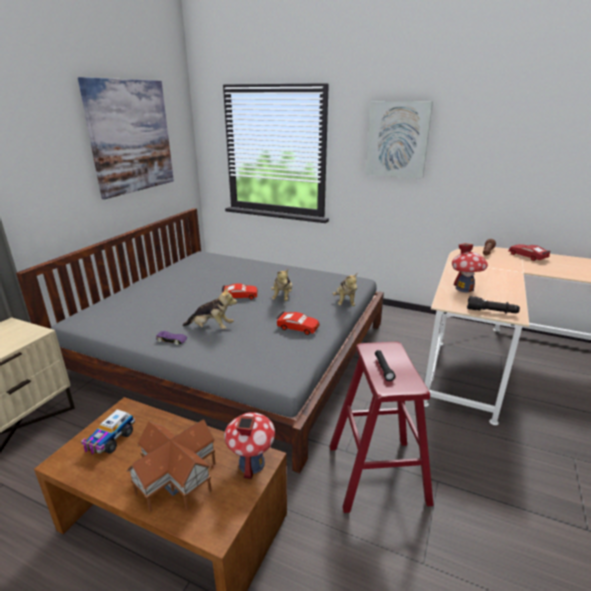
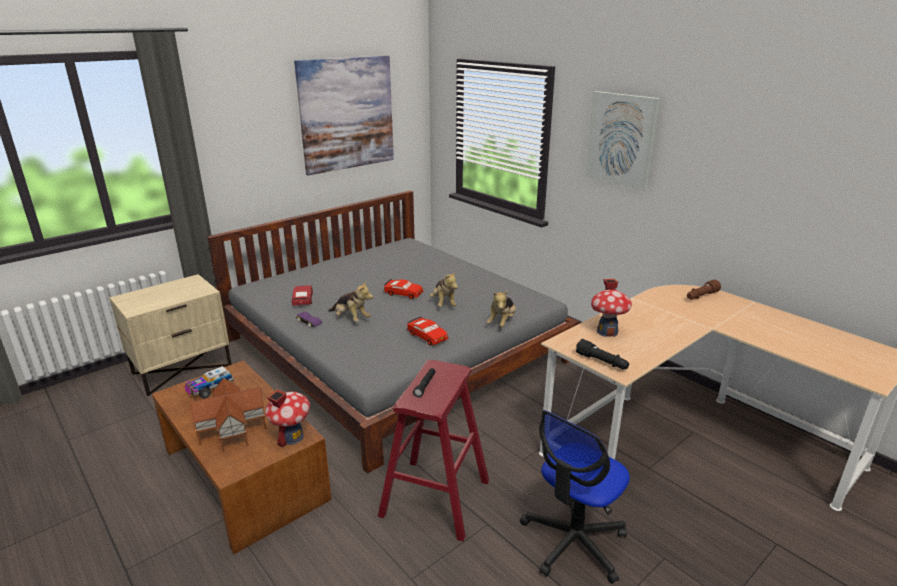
camera: 25 degrees right, 0 degrees up
plush toy [271,268,293,301] -> plush toy turned 45 degrees counterclockwise [430,271,458,307]
red toy car [509,244,551,261] -> red toy car moved to [292,285,313,306]
none -> office chair [520,410,630,584]

